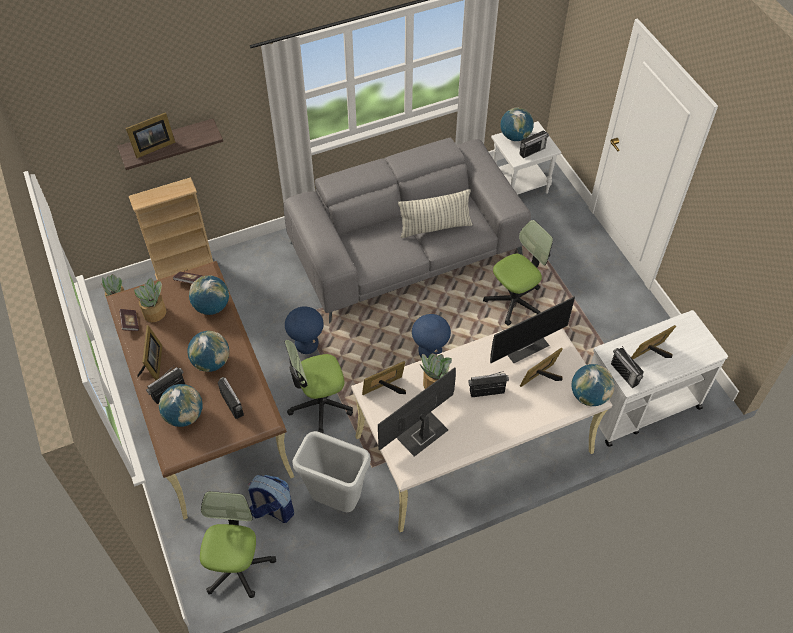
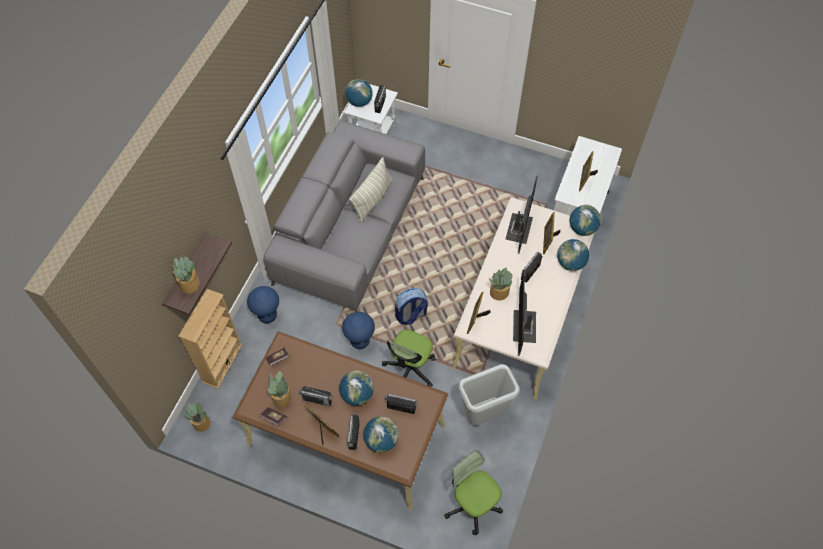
camera: 45 degrees left, 5 degrees up
picture frame [126,112,175,158] -> potted plant [172,256,200,294]
globe [189,275,229,315] -> globe moved to [557,239,589,271]
backpack [248,475,294,523] -> backpack moved to [395,288,428,325]
blue stool [412,314,451,358] -> blue stool moved to [247,286,279,323]
office chair [483,220,553,326] -> none
radio [611,346,644,388] -> radio moved to [299,386,333,406]

